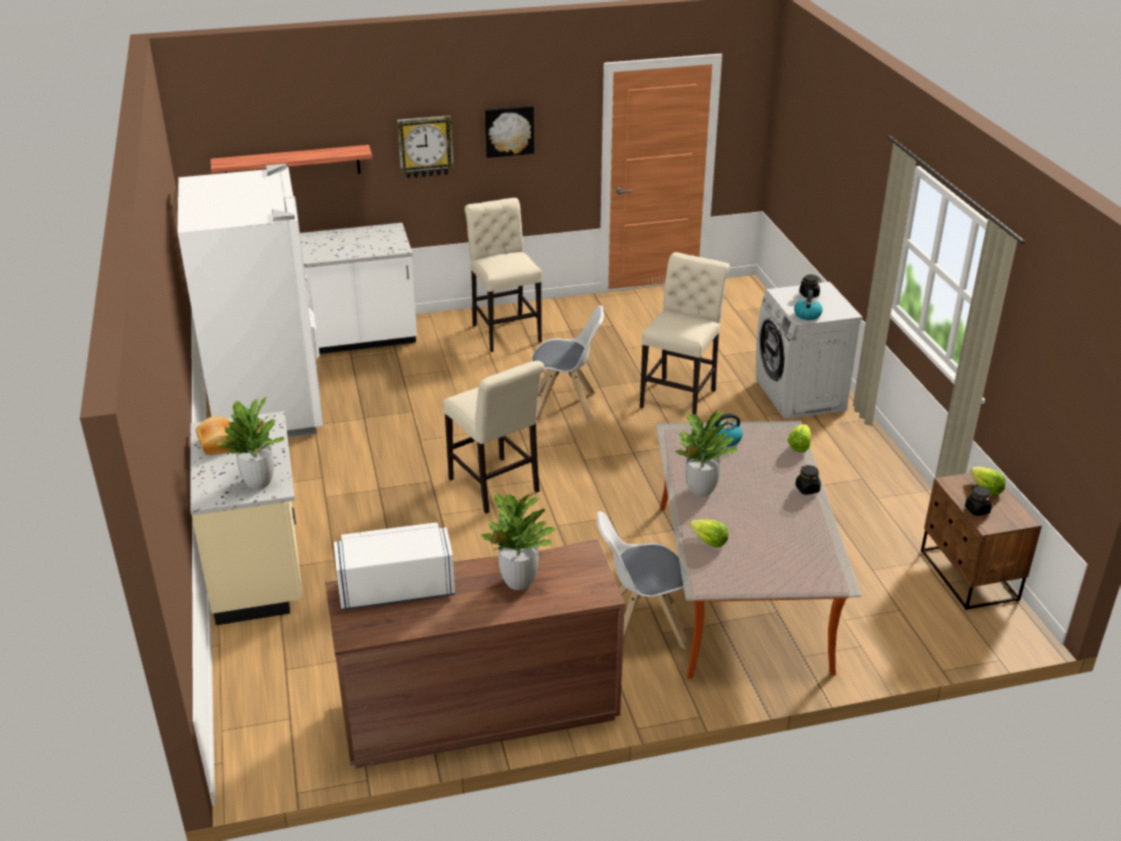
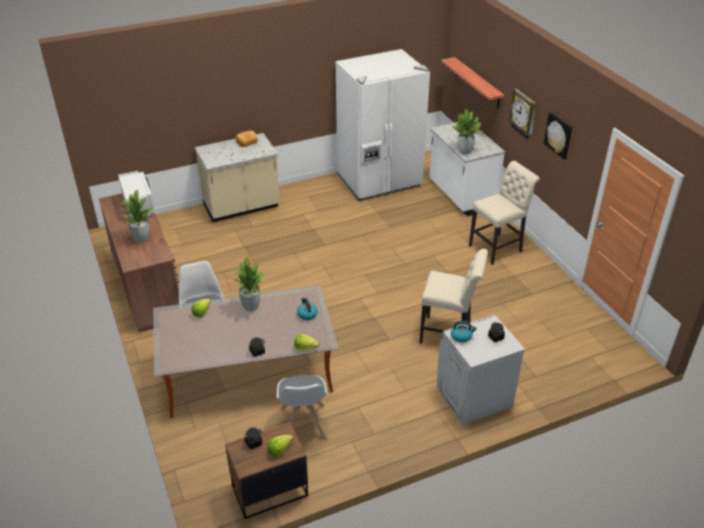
camera: 80 degrees right, 5 degrees up
potted plant [217,397,284,489] -> potted plant moved to [452,109,483,155]
beige stool [443,361,545,514] -> none
chair [532,305,604,423] -> chair moved to [277,375,329,441]

